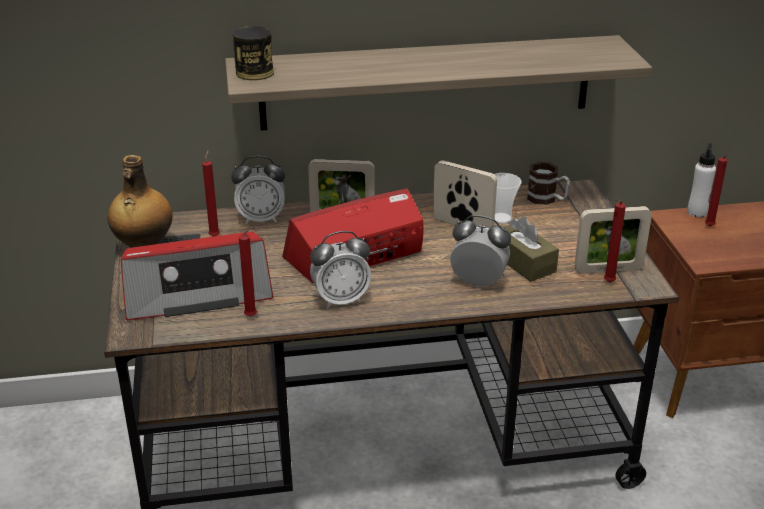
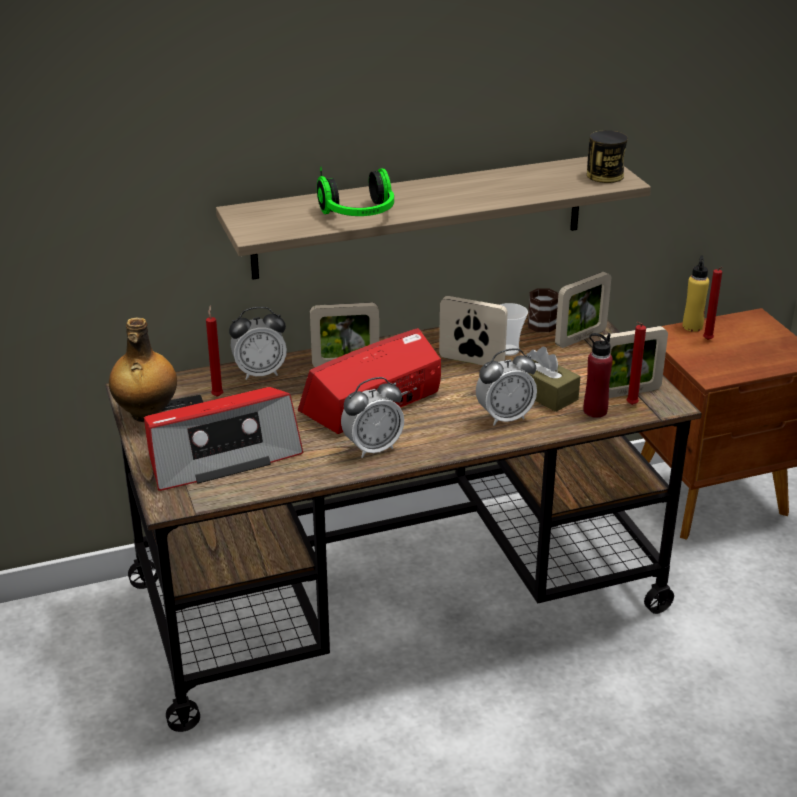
camera: 10 degrees left, 0 degrees up
can [233,26,274,80] -> can moved to [587,130,628,183]
red candle [239,227,257,317] -> none
alarm clock [450,215,511,287] -> alarm clock turned 150 degrees clockwise [476,348,537,426]
white bottle [687,143,716,217] -> yellow bottle [683,255,709,332]
none -> headphones [317,167,394,216]
none -> picture frame [555,272,611,348]
none -> red bottle [584,333,613,418]

